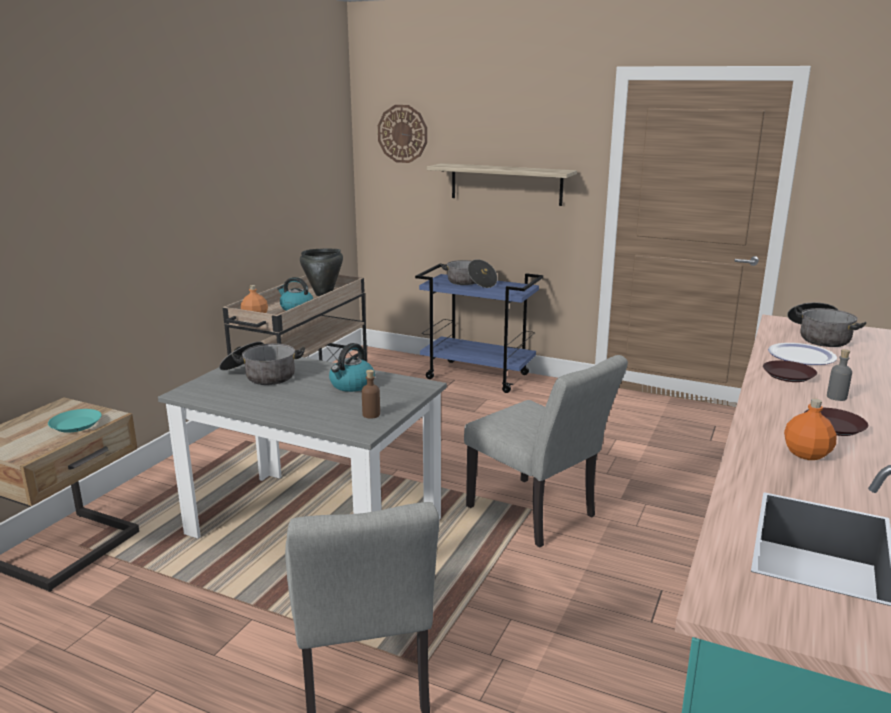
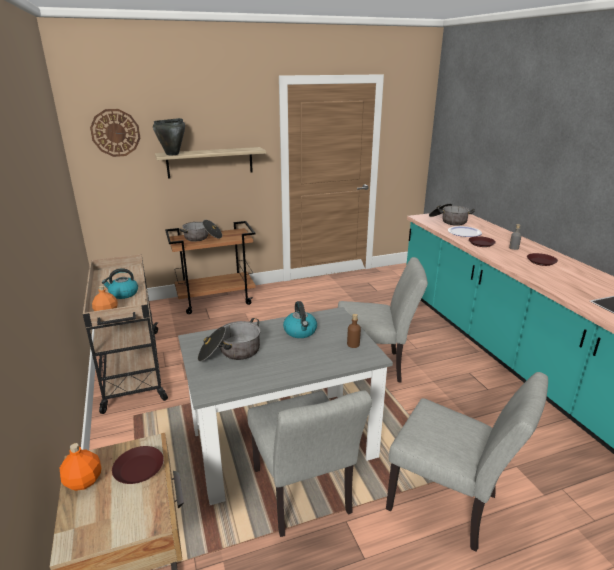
camera: 45 degrees left, 5 degrees up
turquoise plate [48,409,101,433] -> brown plate [112,446,164,484]
black cooking pot [300,249,343,296] -> black cooking pot moved to [153,118,185,155]
blue cart [415,264,543,393] -> brown cart [165,221,256,314]
orange bottle [784,399,837,460] -> orange bottle moved to [60,443,101,491]
none -> grey chair [248,391,372,537]

